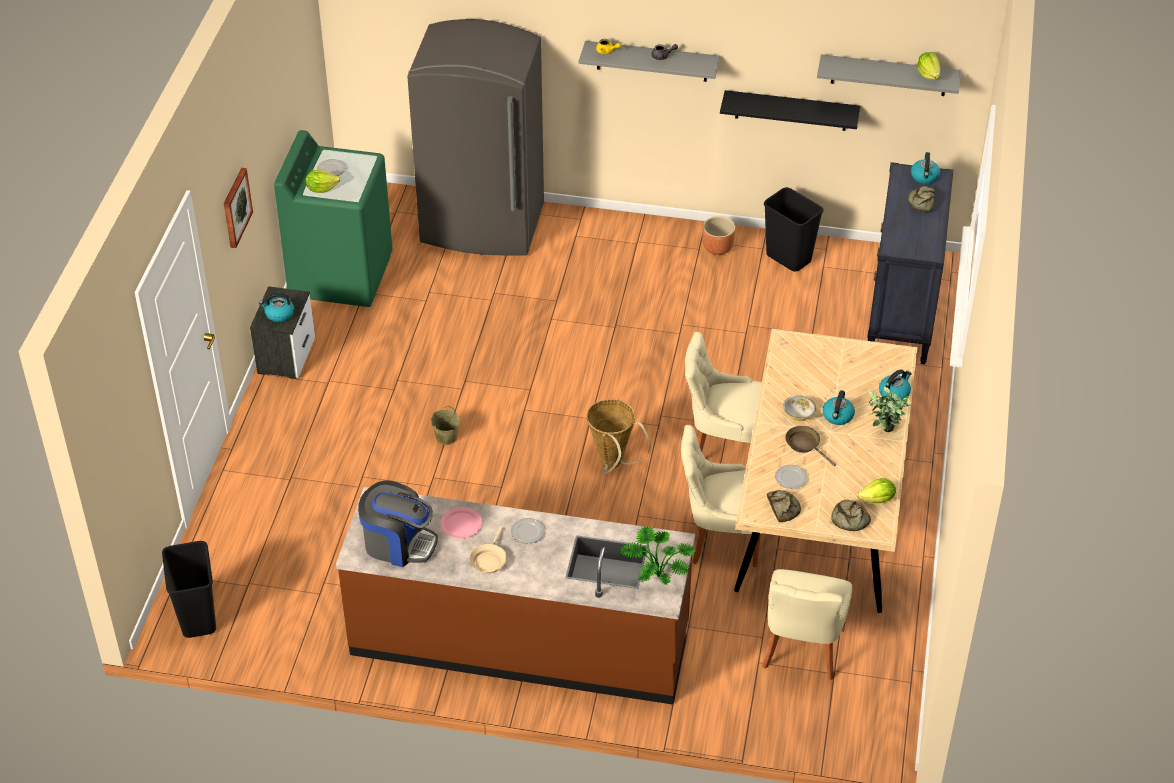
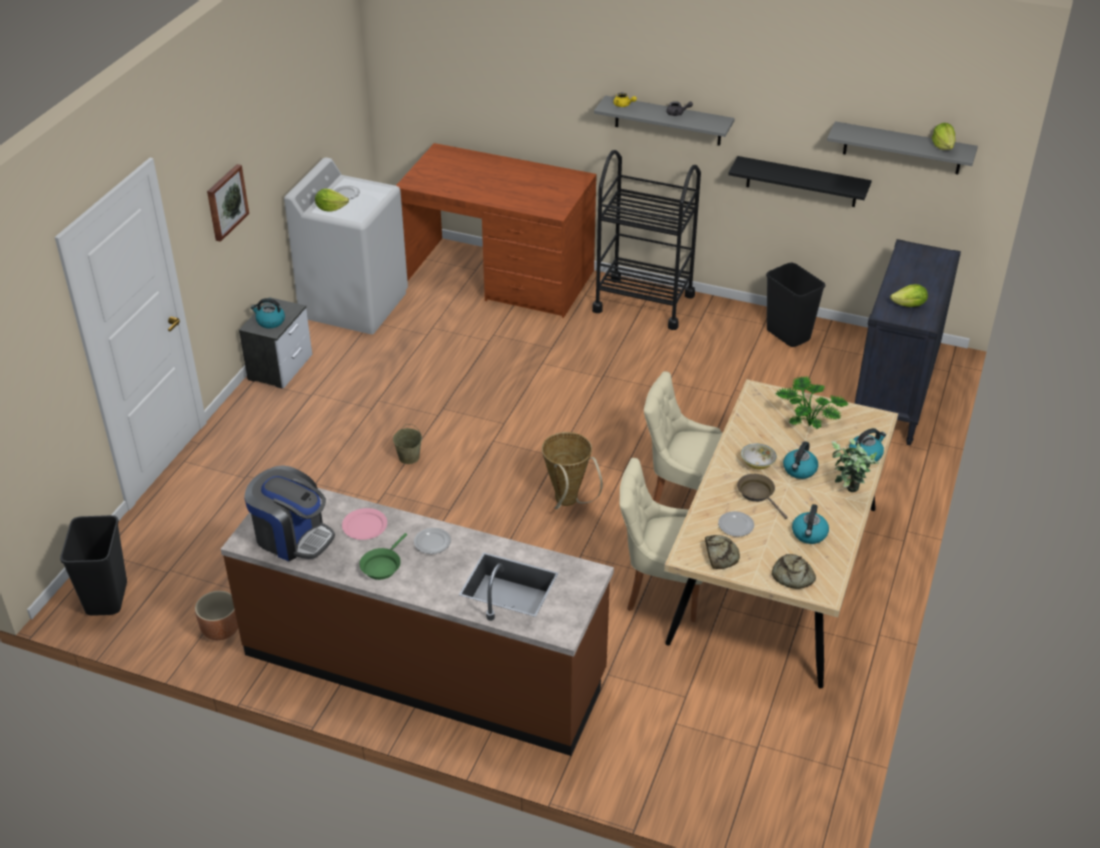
camera: 10 degrees right, 5 degrees down
green washing machine [274,130,392,307] -> white washing machine [284,157,408,334]
grey fridge [407,19,544,256] -> brown desk [396,143,597,318]
beige frying pan [469,527,507,574] -> green frying pan [359,533,407,580]
potted plant [619,526,696,585] -> potted plant moved to [776,376,848,429]
brown planter [702,216,735,255] -> brown planter moved to [195,591,238,640]
beige chair [762,569,853,680] -> none
lettuce [857,478,896,503] -> lettuce moved to [890,284,928,307]
bread [907,186,935,212] -> none
kettle [911,152,940,184] -> kettle moved to [792,504,829,544]
none -> black cart [592,150,701,330]

